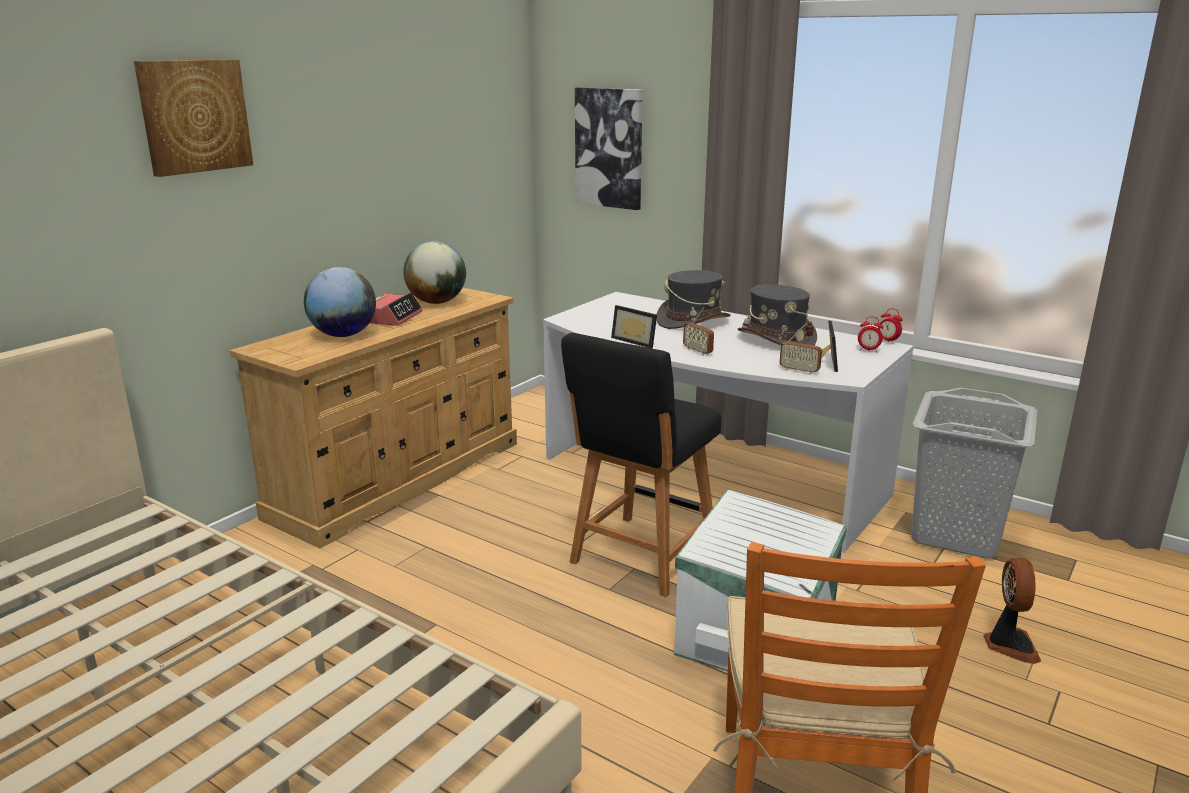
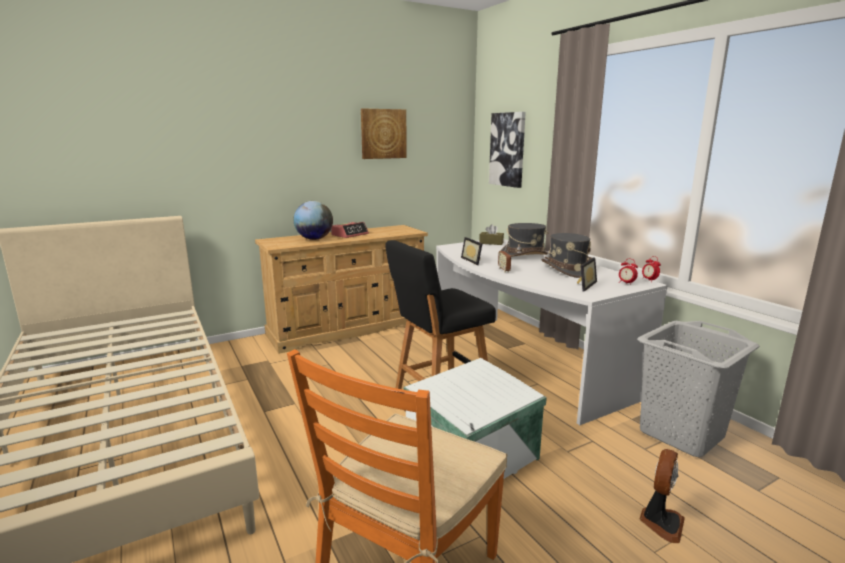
camera: 25 degrees right, 5 degrees down
picture [134,59,253,177] -> picture moved to [361,108,407,159]
globe [403,241,466,304] -> none
radio [779,323,822,375] -> none
none -> brown tissue box [479,224,504,245]

